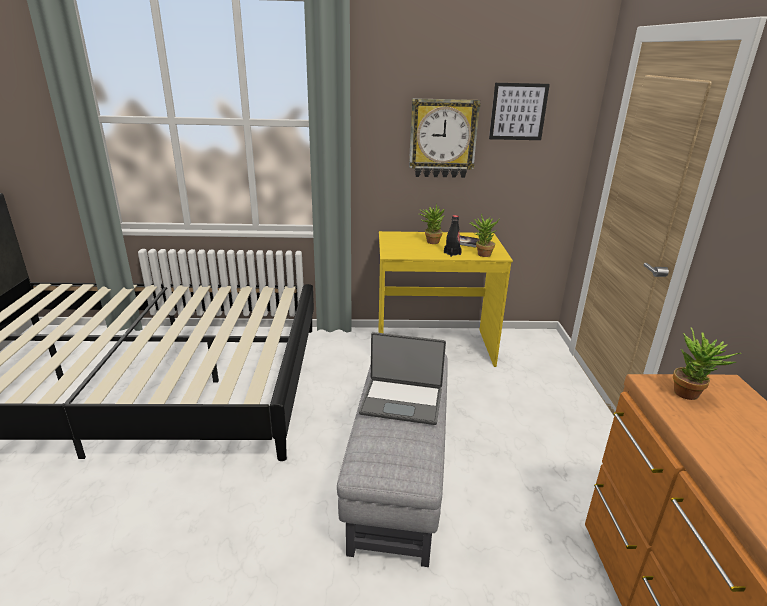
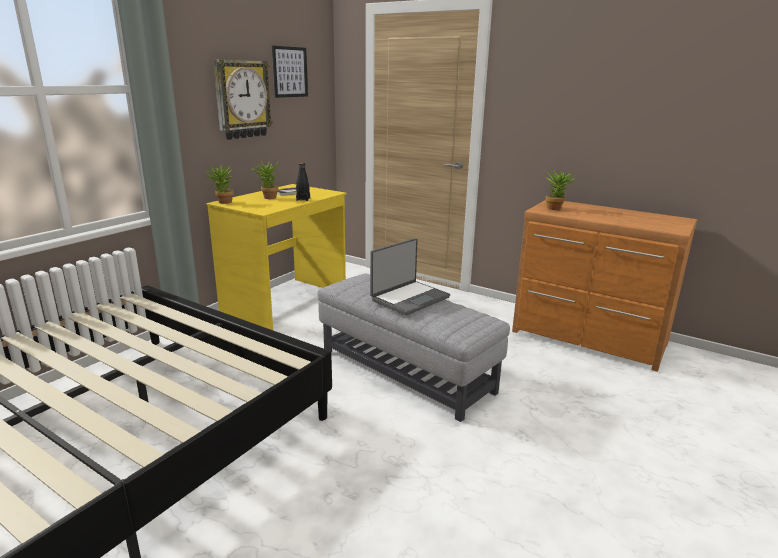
camera: 55 degrees left, 5 degrees down
potted plant [469,214,499,257] -> potted plant moved to [205,164,234,204]

